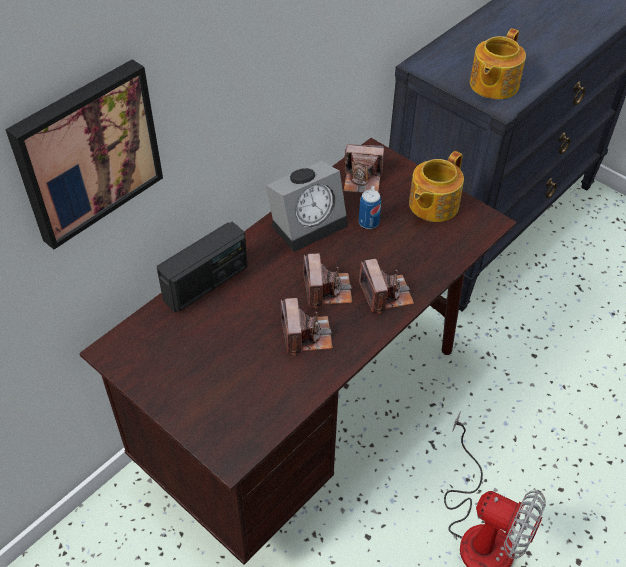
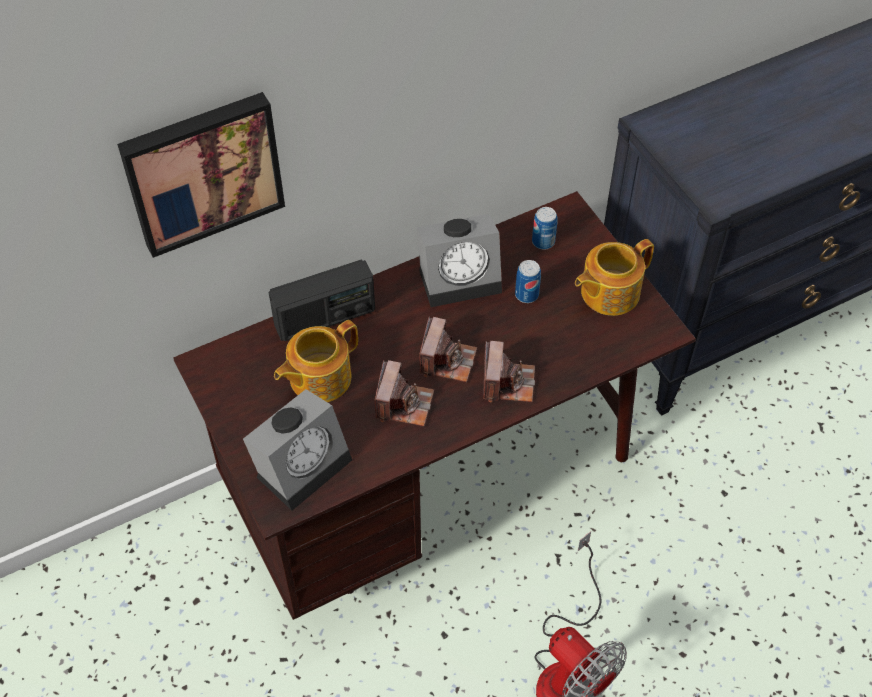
camera: 20 degrees right, 5 degrees up
camera [343,145,384,193] -> can [532,207,557,250]
teapot [470,28,526,99] -> teapot moved to [274,320,358,402]
none -> alarm clock [243,389,352,511]

